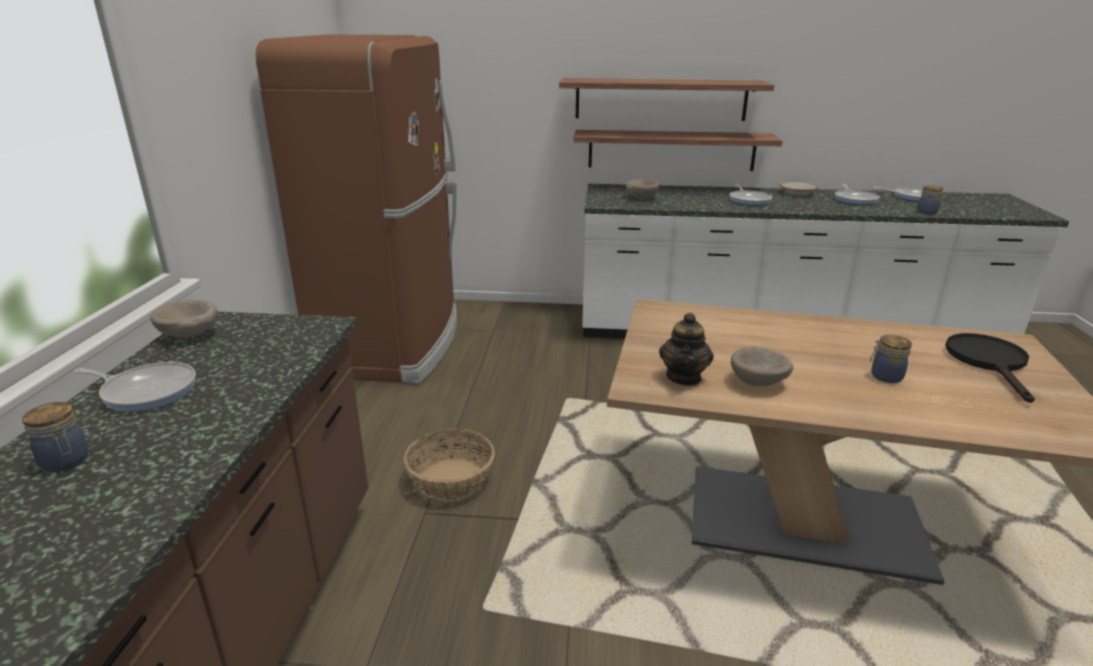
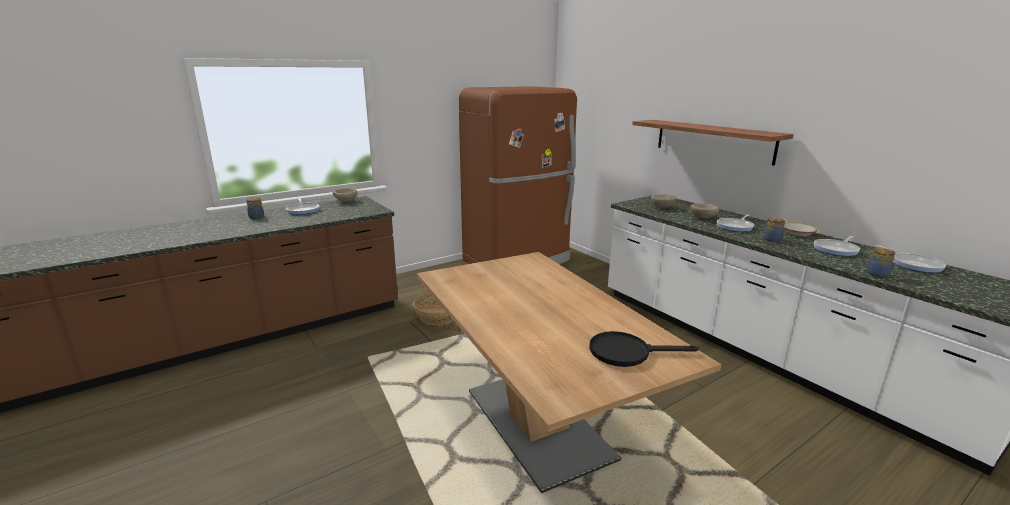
camera: 50 degrees right, 5 degrees down
shelf [573,130,782,171] -> none
teapot [659,313,714,386] -> none
beige bowl [731,346,793,386] -> beige bowl moved to [690,203,719,219]
jar [870,335,912,383] -> jar moved to [764,218,785,242]
black frying pan [945,333,1035,403] -> black frying pan turned 150 degrees counterclockwise [590,331,699,367]

